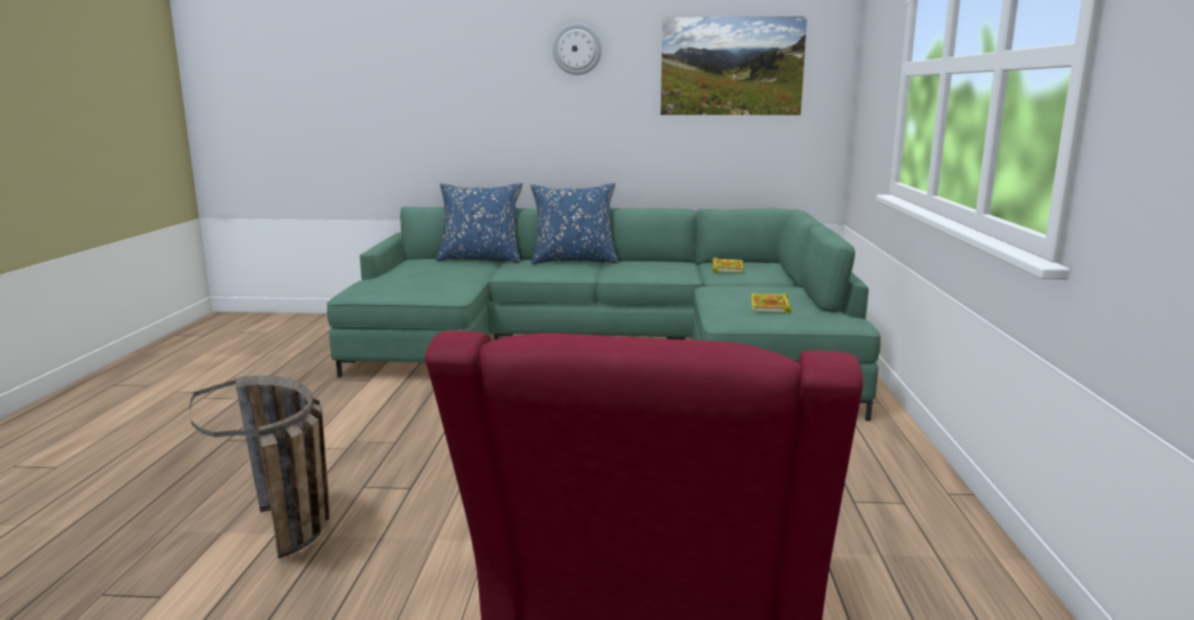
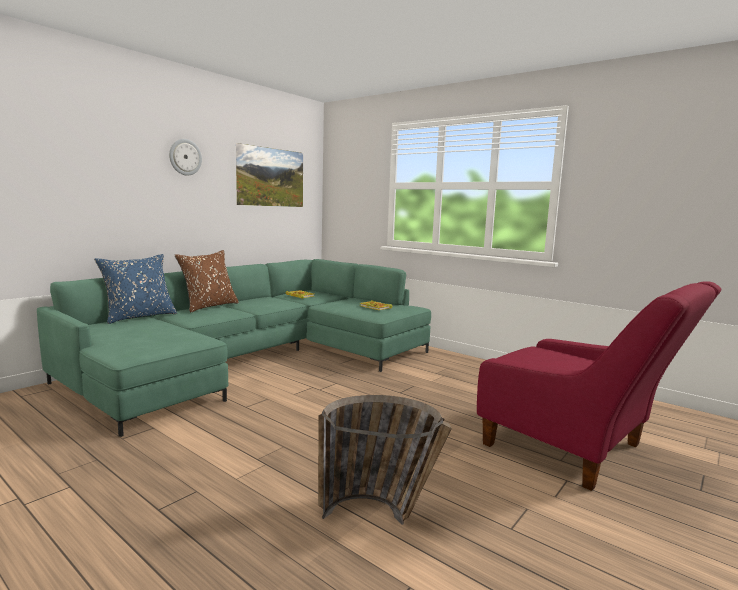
camera: 55 degrees left, 5 degrees down
blue pillow [531,183,618,264] -> brown pillow [175,250,239,313]

